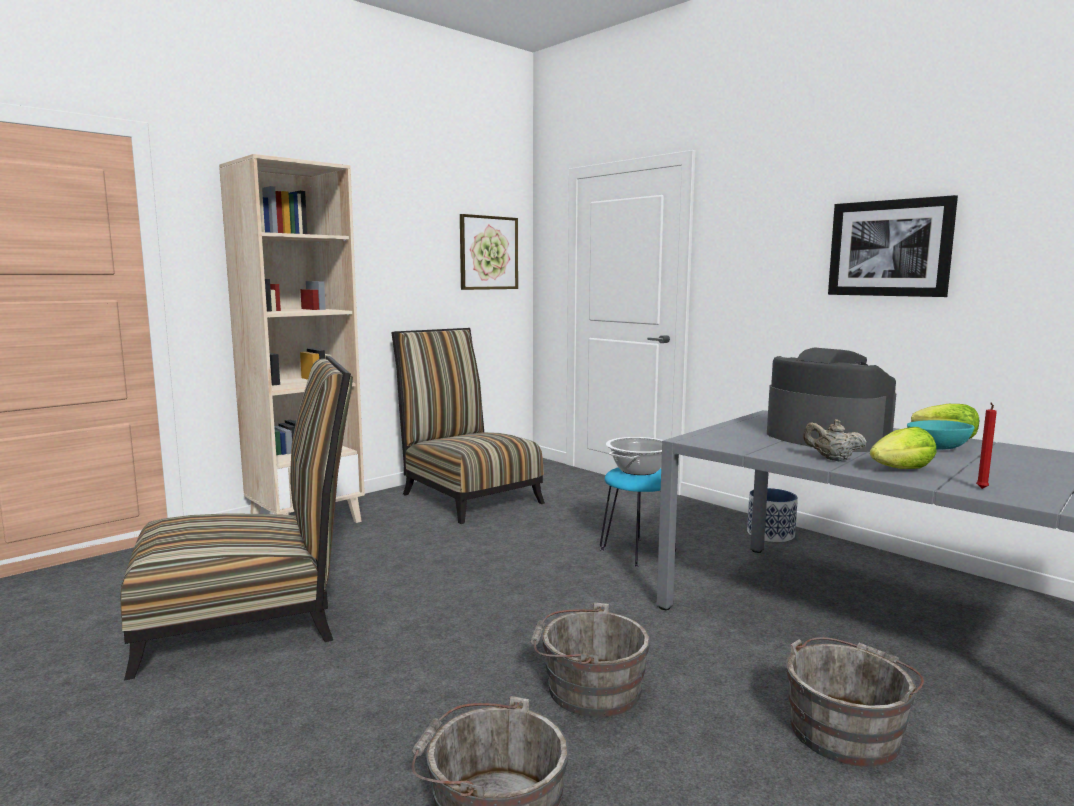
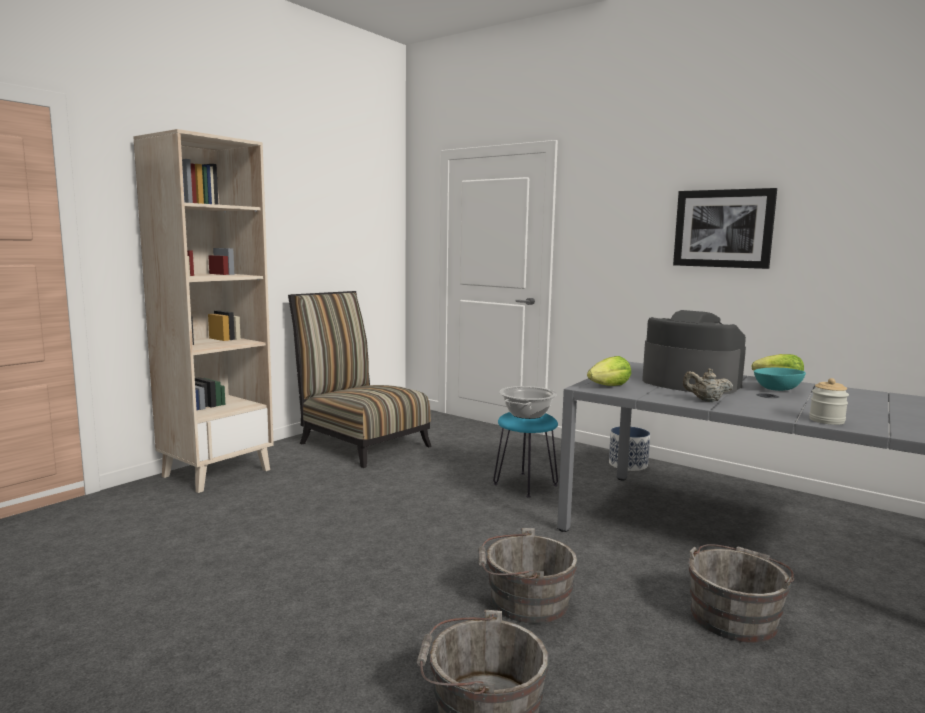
camera: 10 degrees left, 0 degrees up
chair [120,356,353,680] -> none
picture [460,214,518,290] -> none
lettuce [870,427,937,469] -> lettuce moved to [587,356,631,386]
red candle [976,403,997,489] -> jar [809,378,849,425]

